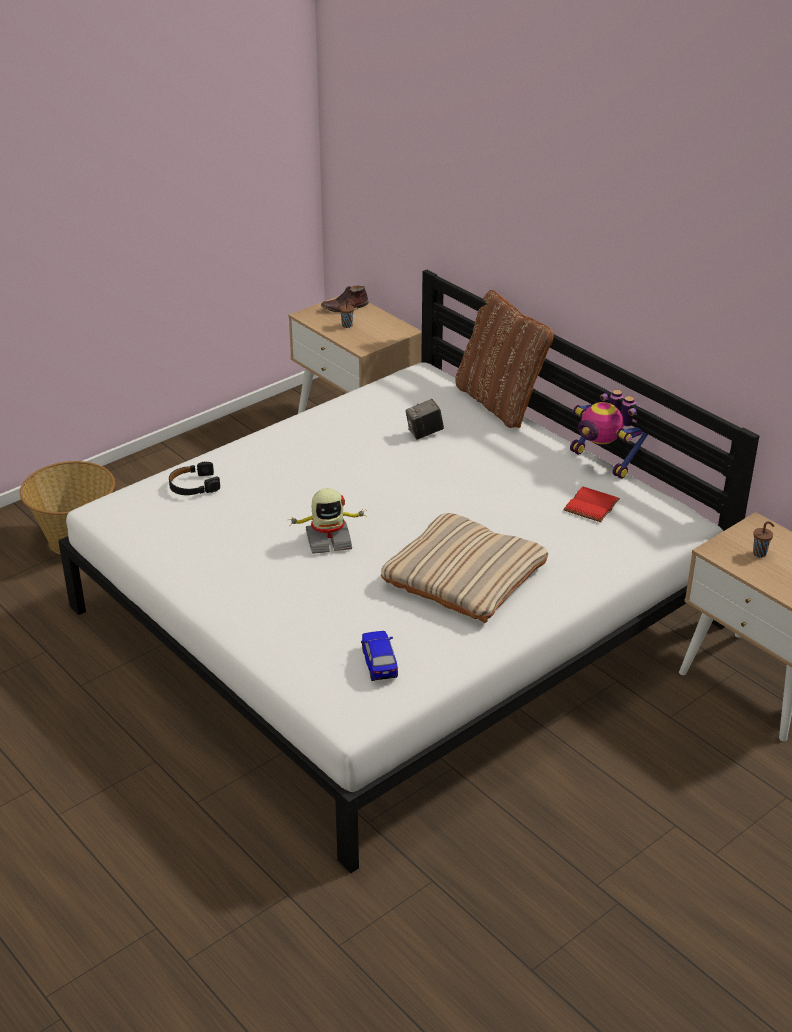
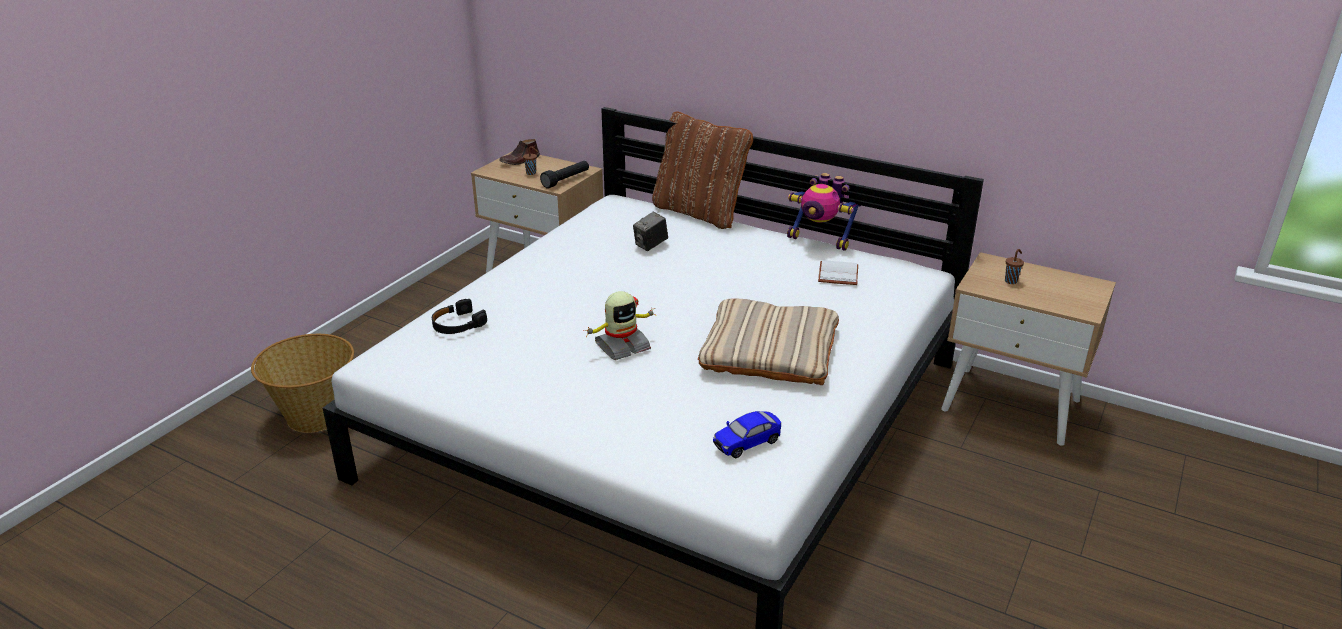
camera: 20 degrees left, 5 degrees down
toy car [361,631,398,681] -> toy car turned 90 degrees counterclockwise [713,411,781,458]
red book [563,487,620,522] -> white book [818,260,858,285]
none -> black flashlight [540,160,589,189]

